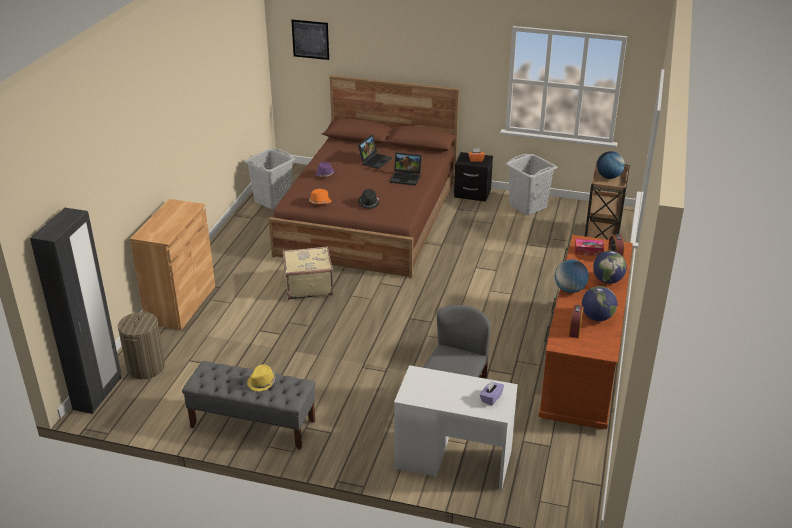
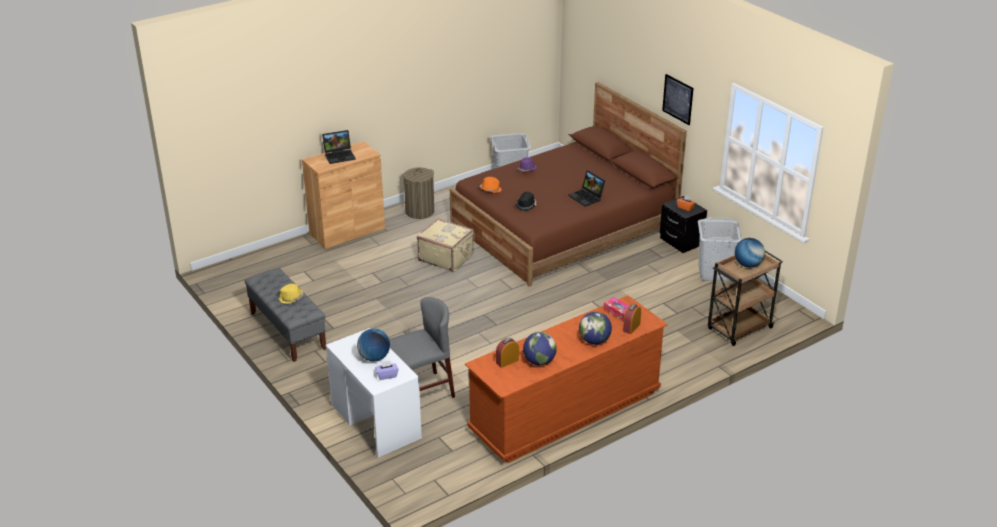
camera: 40 degrees right, 0 degrees up
black wardrobe [30,208,121,414] -> none
laundry basket [118,311,165,379] -> laundry basket moved to [403,167,434,219]
picture [291,20,329,60] -> picture moved to [662,74,693,125]
laptop [358,135,392,169] -> laptop moved to [322,130,356,164]
globe [555,259,589,293] -> globe moved to [357,328,390,361]

